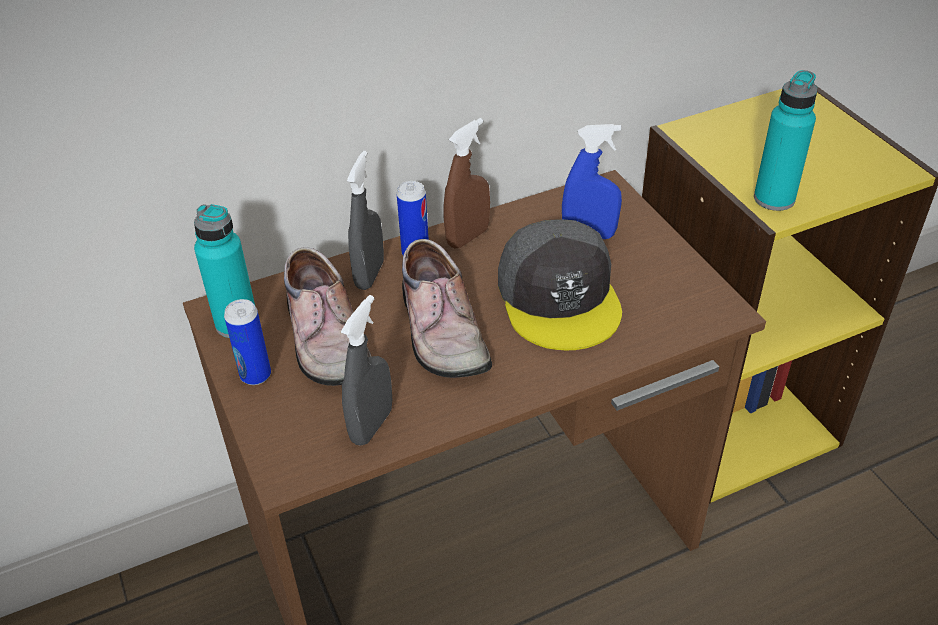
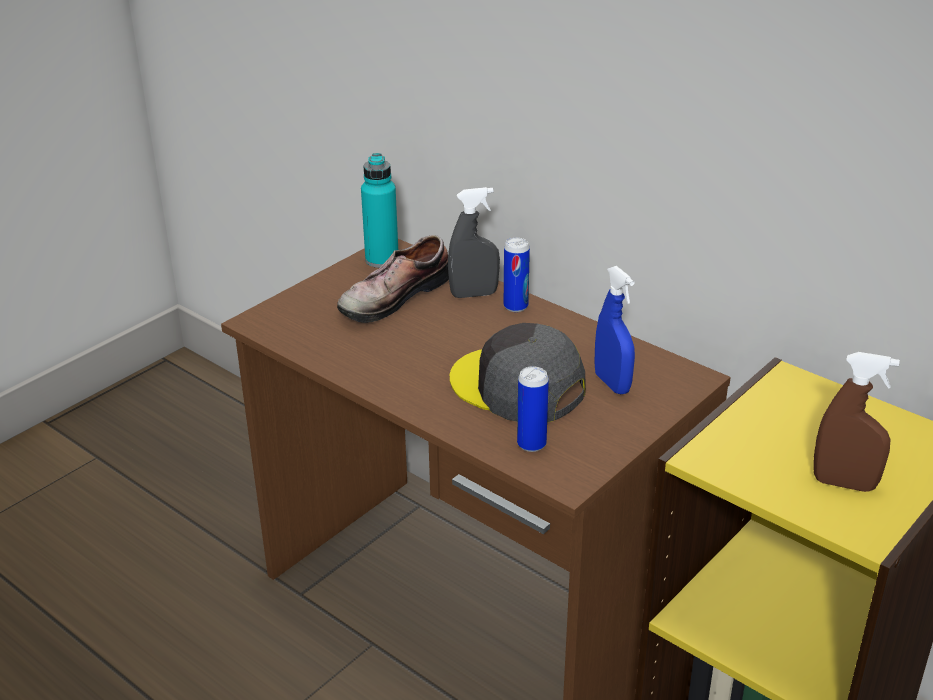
camera: 65 degrees right, 10 degrees down
can [224,299,271,385] -> can moved to [517,366,549,452]
grey spray bottle [341,295,392,445] -> none
shoe [402,239,492,378] -> none
brown spray bottle [443,118,490,249] -> brown spray bottle moved to [814,352,900,492]
grey cap [498,219,622,351] -> grey cap turned 75 degrees clockwise [450,323,586,423]
turquoise bottle [754,70,817,211] -> none

